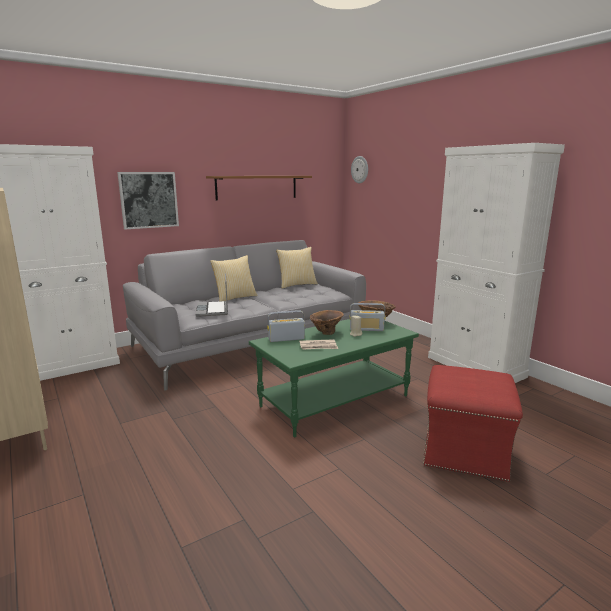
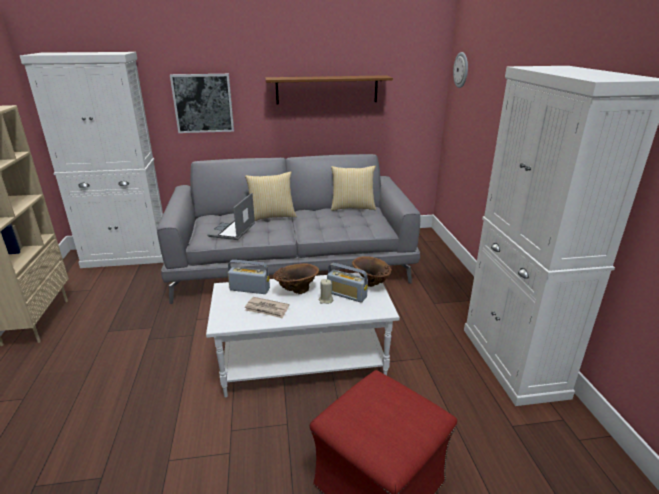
camera: 25 degrees right, 10 degrees up
green coffee table [249,319,419,438] -> white coffee table [206,273,400,398]

